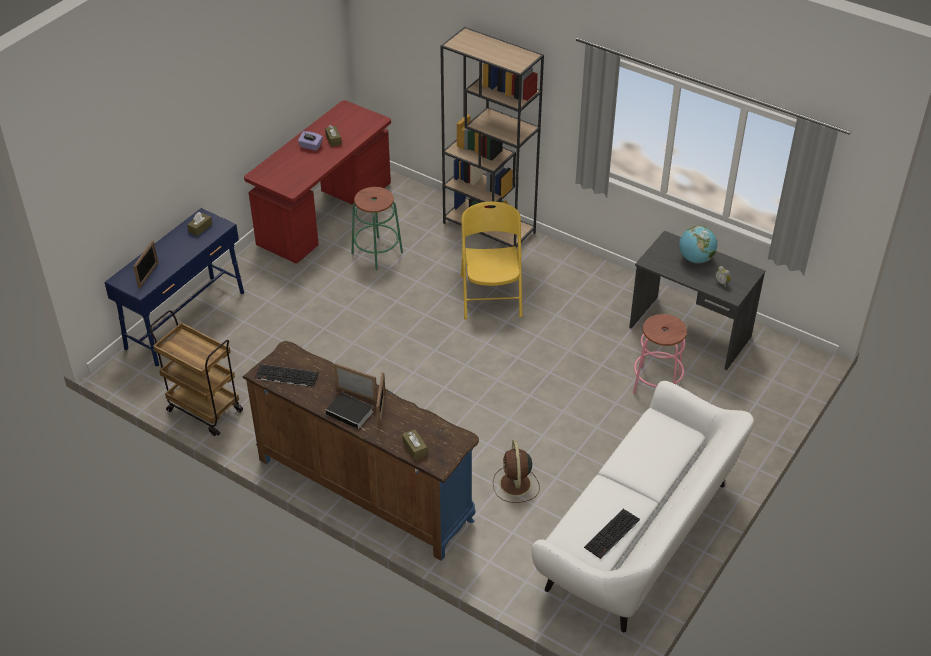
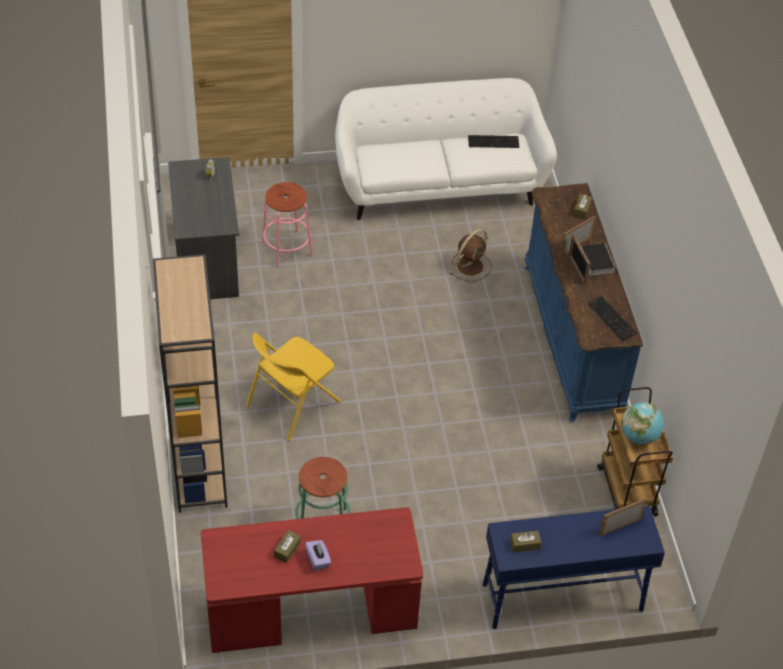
camera: 135 degrees left, 5 degrees up
globe [679,225,717,263] -> globe moved to [621,403,664,445]

